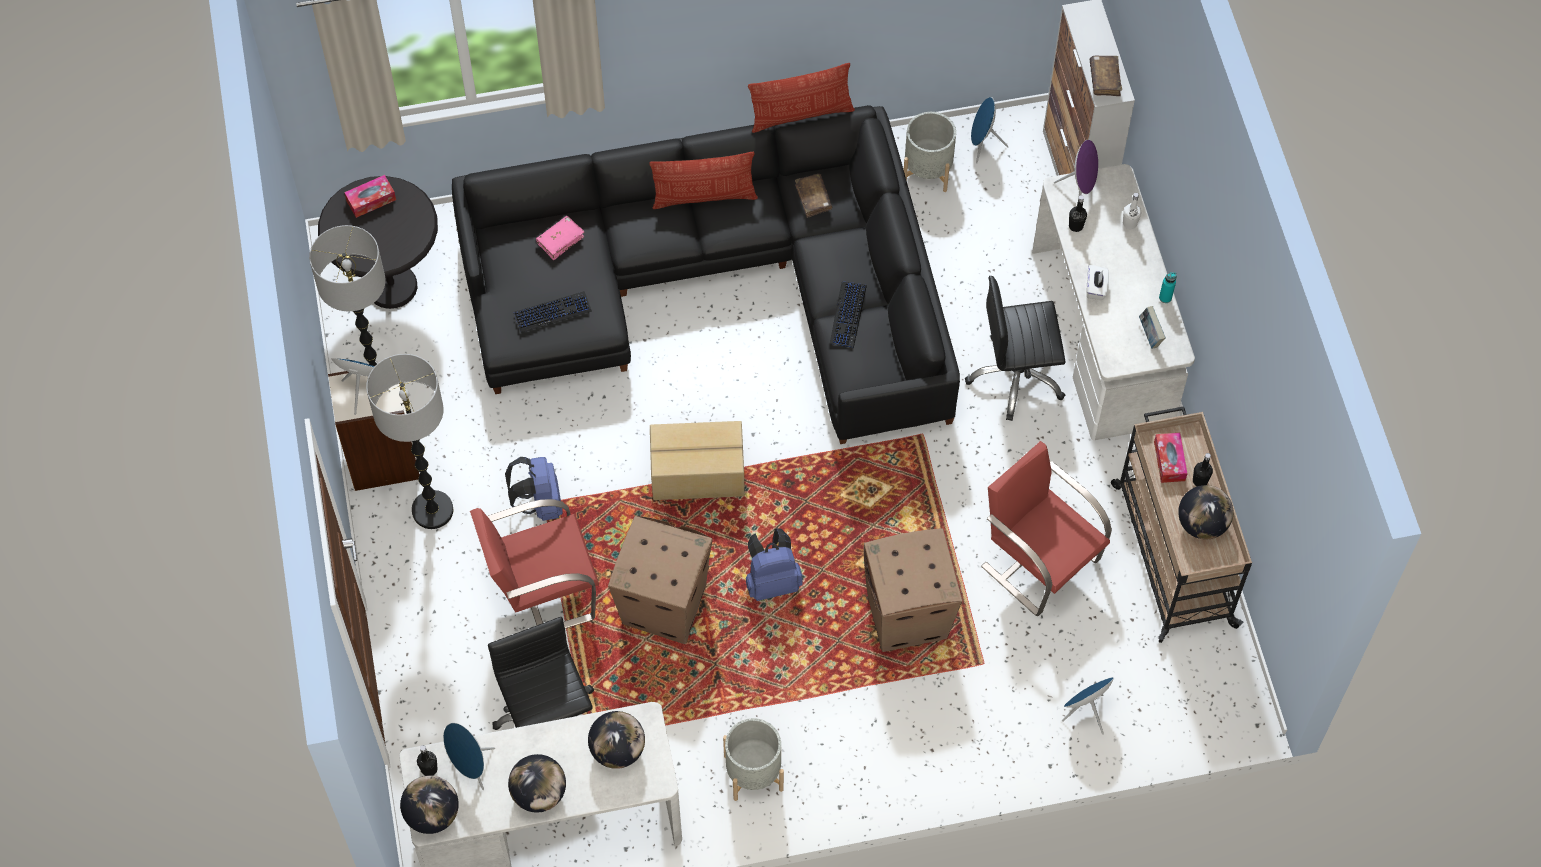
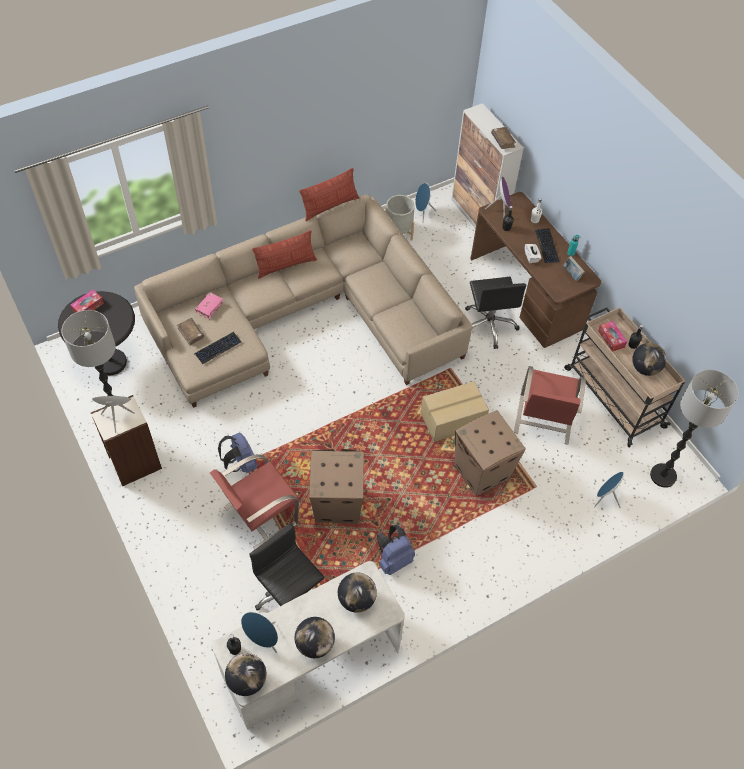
camera: 20 degrees left, 5 degrees down
floor lamp [366,354,453,529] -> floor lamp moved to [650,370,739,488]
black sofa [452,105,960,444] -> beige sofa [134,194,472,408]
cardboard box [650,421,745,500] -> cardboard box moved to [421,381,489,442]
grey planter [723,718,784,801] -> none
blue backpack [746,528,802,601] -> blue backpack moved to [377,525,415,575]
brown book [795,174,832,218] -> brown book moved to [177,318,204,346]
keyboard [830,282,867,348] -> keyboard moved to [535,228,559,263]
black office chair [965,276,1065,421] -> black office chair turned 75 degrees counterclockwise [465,277,527,349]
red chair [981,441,1112,616] -> red chair turned 105 degrees counterclockwise [514,366,586,445]
white desk [1032,164,1195,440] -> brown desk [471,192,601,348]

